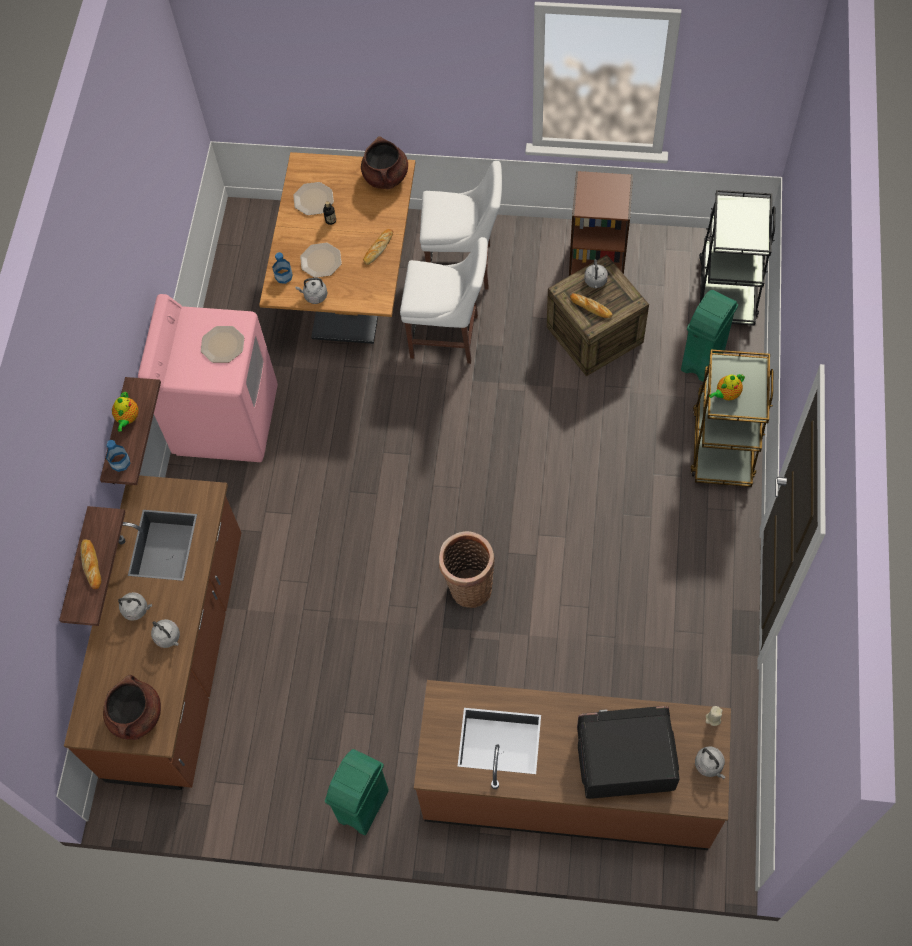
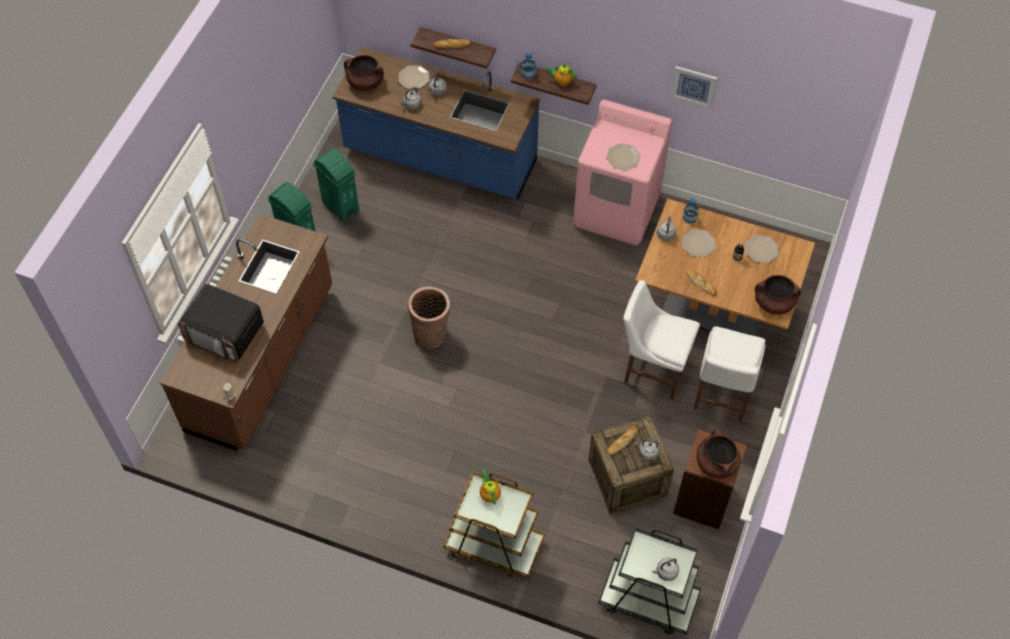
camera: 100 degrees right, 5 degrees down
brown counter [64,475,241,790] -> blue counter [332,47,540,199]
white chair [400,237,488,364] -> white chair turned 90 degrees clockwise [623,280,700,399]
microwave [577,706,680,799] -> microwave turned 105 degrees clockwise [178,284,264,362]
green trash can [681,290,738,382] -> green trash can moved to [313,149,359,222]
grey kettle [695,746,725,779] -> grey kettle moved to [652,558,679,581]
none -> plate [399,65,429,89]
none -> picture [670,66,717,108]
none -> brown cooking pot [696,429,741,479]

